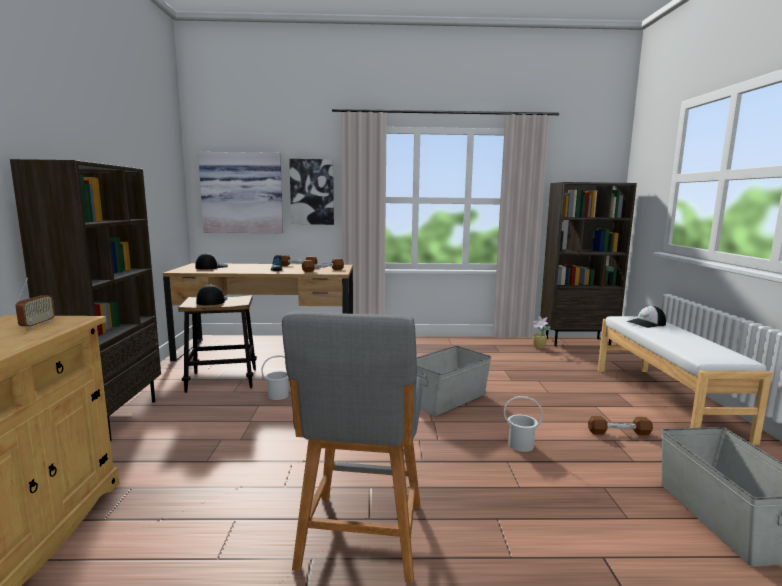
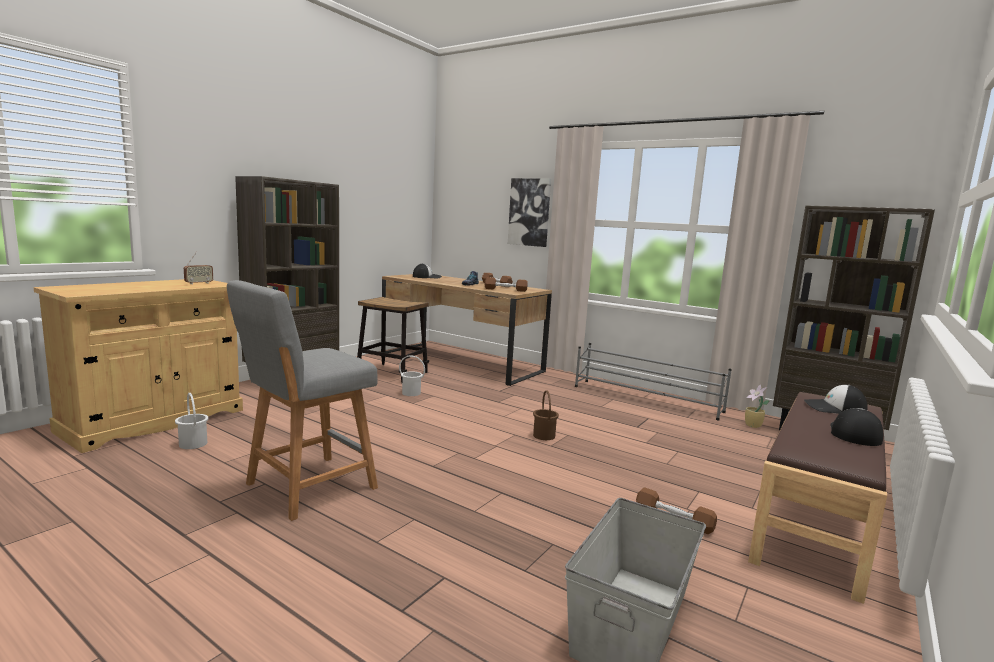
camera: 35 degrees right, 0 degrees up
cap [197,285,228,305] -> cap moved to [831,408,883,446]
picture [198,152,283,233] -> none
grey storage box [417,346,491,416] -> brown bucket [533,390,559,440]
white bucket [504,396,543,452] -> white bucket moved to [175,393,209,449]
white bench [598,316,773,445] -> brown bench [748,392,887,604]
none -> grey shoe rack [575,343,732,420]

